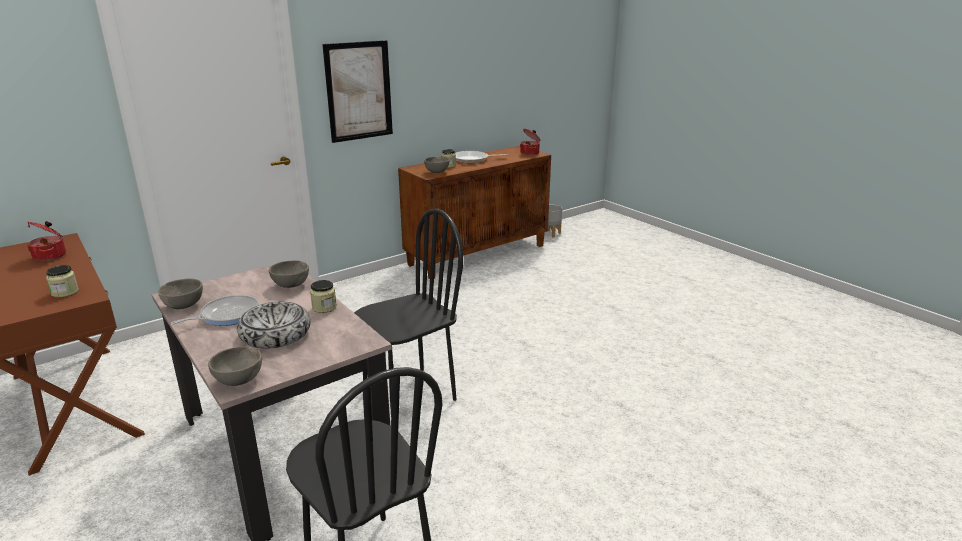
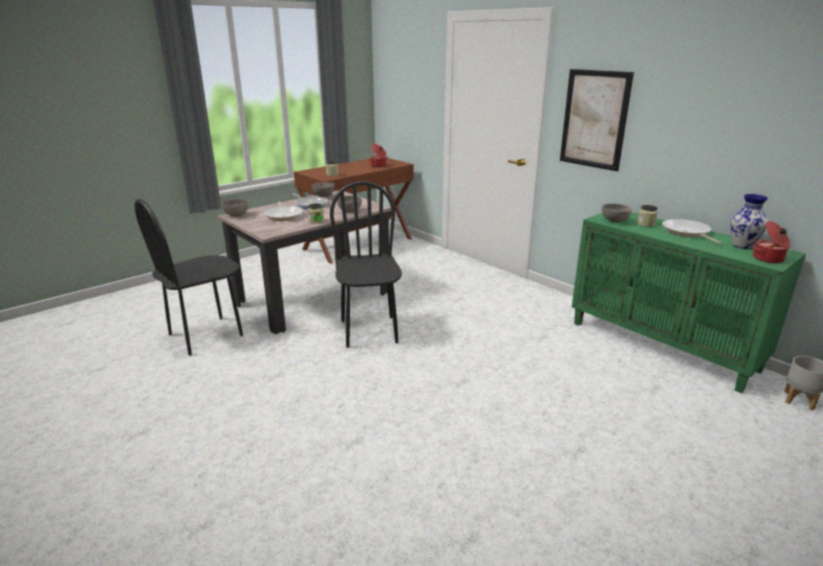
camera: 85 degrees right, 0 degrees up
bowl [237,302,311,349] -> frying pan [264,201,303,221]
black chair [354,209,463,408] -> black chair turned 150 degrees counterclockwise [330,181,402,348]
brown cabinet [398,146,551,279] -> green cabinet [572,212,806,393]
none -> vase [730,194,768,249]

